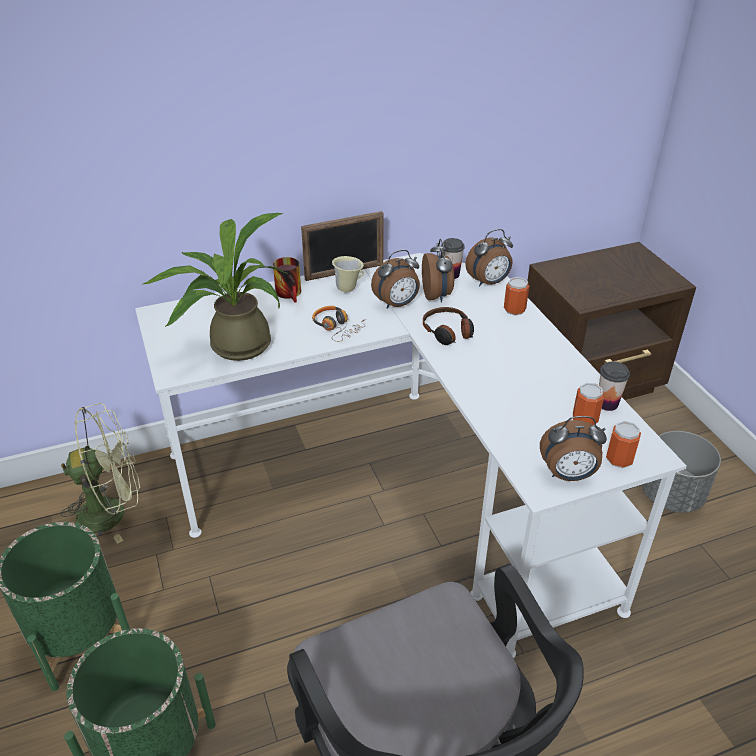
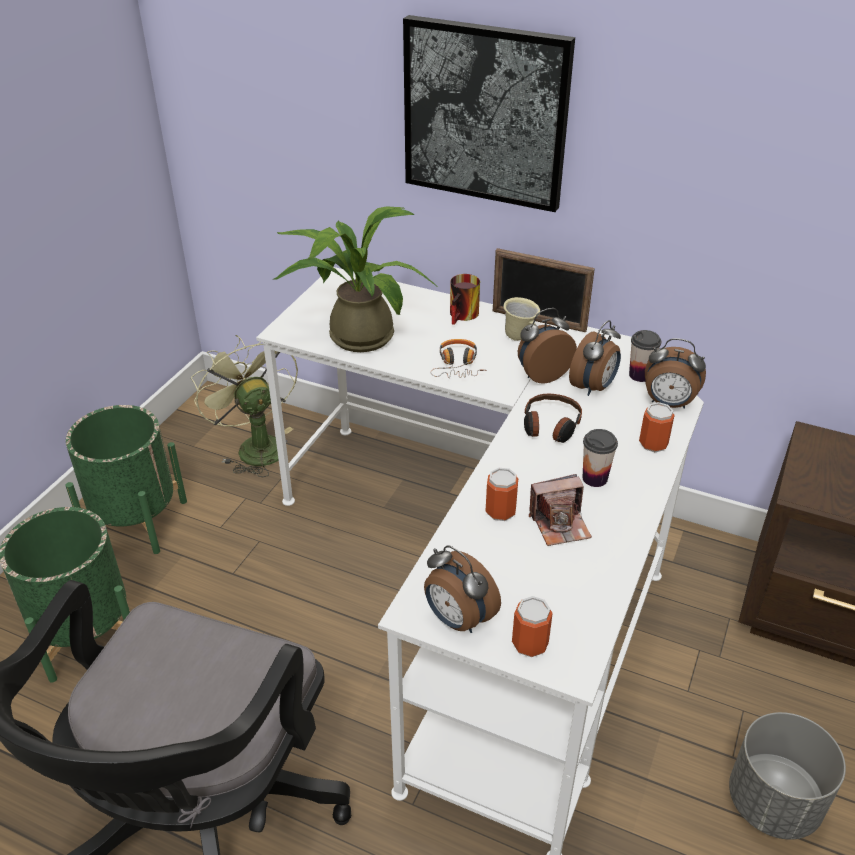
camera: 45 degrees right, 0 degrees up
green fan [61,403,140,544] -> green fan turned 150 degrees counterclockwise [191,335,298,477]
alarm clock [371,250,420,309] -> alarm clock turned 135 degrees clockwise [518,308,577,384]
can [573,383,604,425] -> can moved to [485,468,518,521]
cup [599,361,630,411] -> cup moved to [583,429,618,487]
none -> picture [403,15,575,212]
none -> camera [529,474,592,546]

